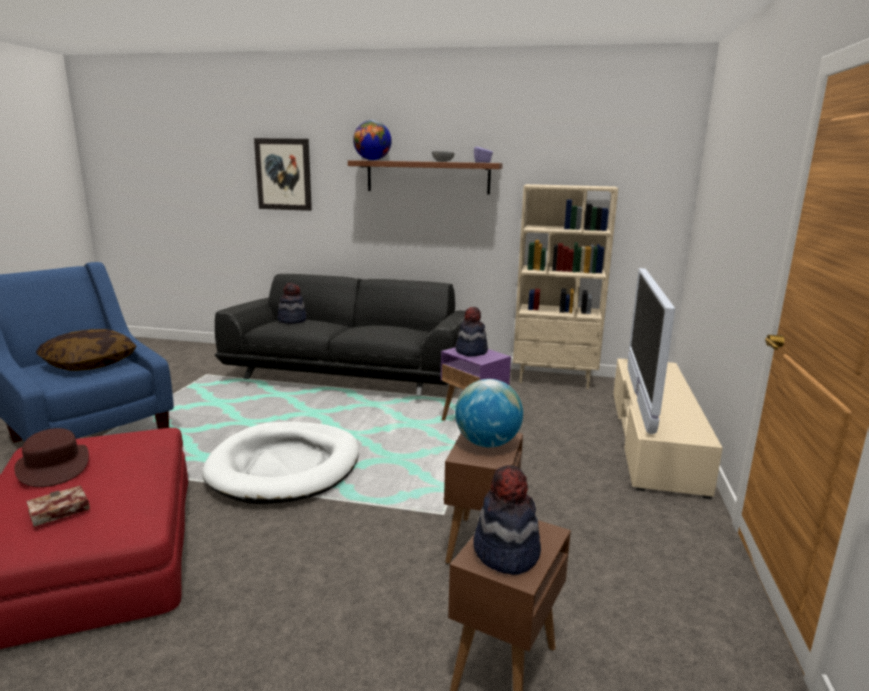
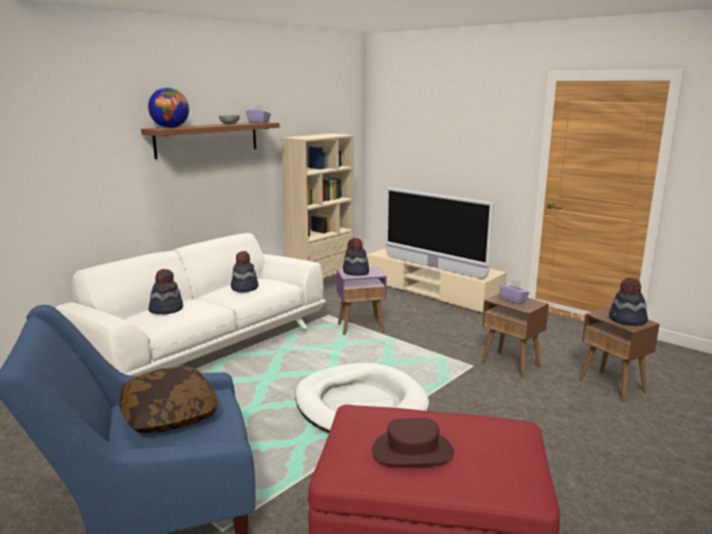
camera: 60 degrees left, 0 degrees up
book [26,485,90,527] -> none
black sofa [215,274,465,396] -> white sofa [56,233,326,376]
picture [254,138,312,211] -> none
globe [455,379,523,447] -> purple tissue box [499,279,530,304]
none -> hat [231,251,259,293]

